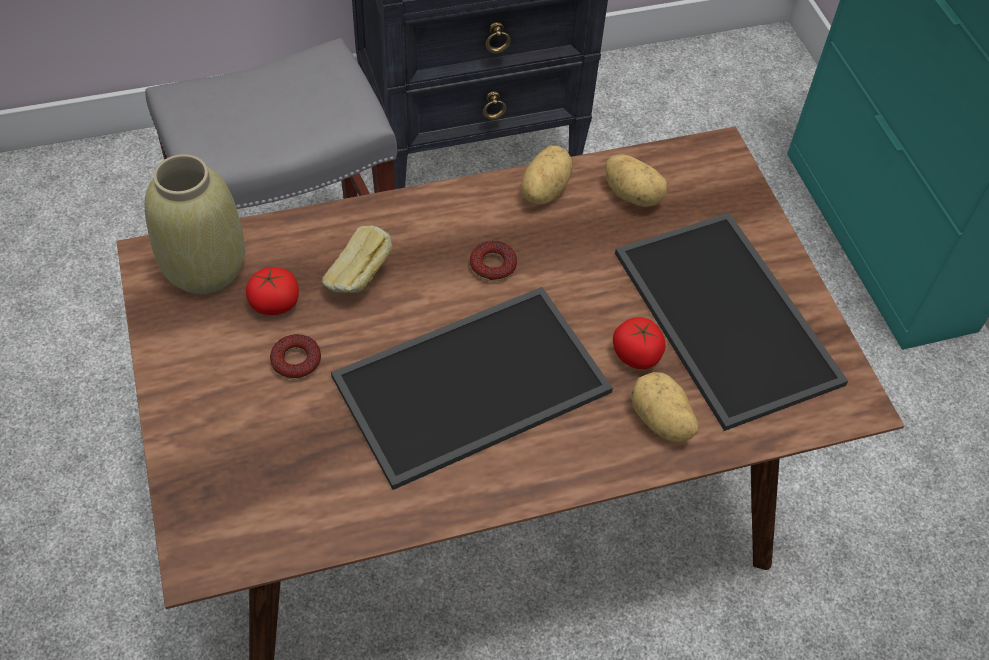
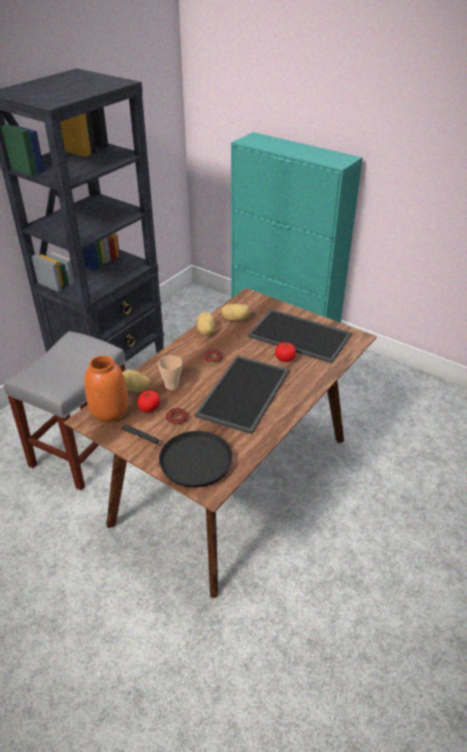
camera: 35 degrees left, 15 degrees down
beige vase [145,154,245,294] -> orange vase [85,355,128,422]
bread [322,226,393,293] -> cup [158,355,182,390]
potato [631,372,698,442] -> potato moved to [122,370,151,392]
none -> black frying pan [122,424,233,488]

